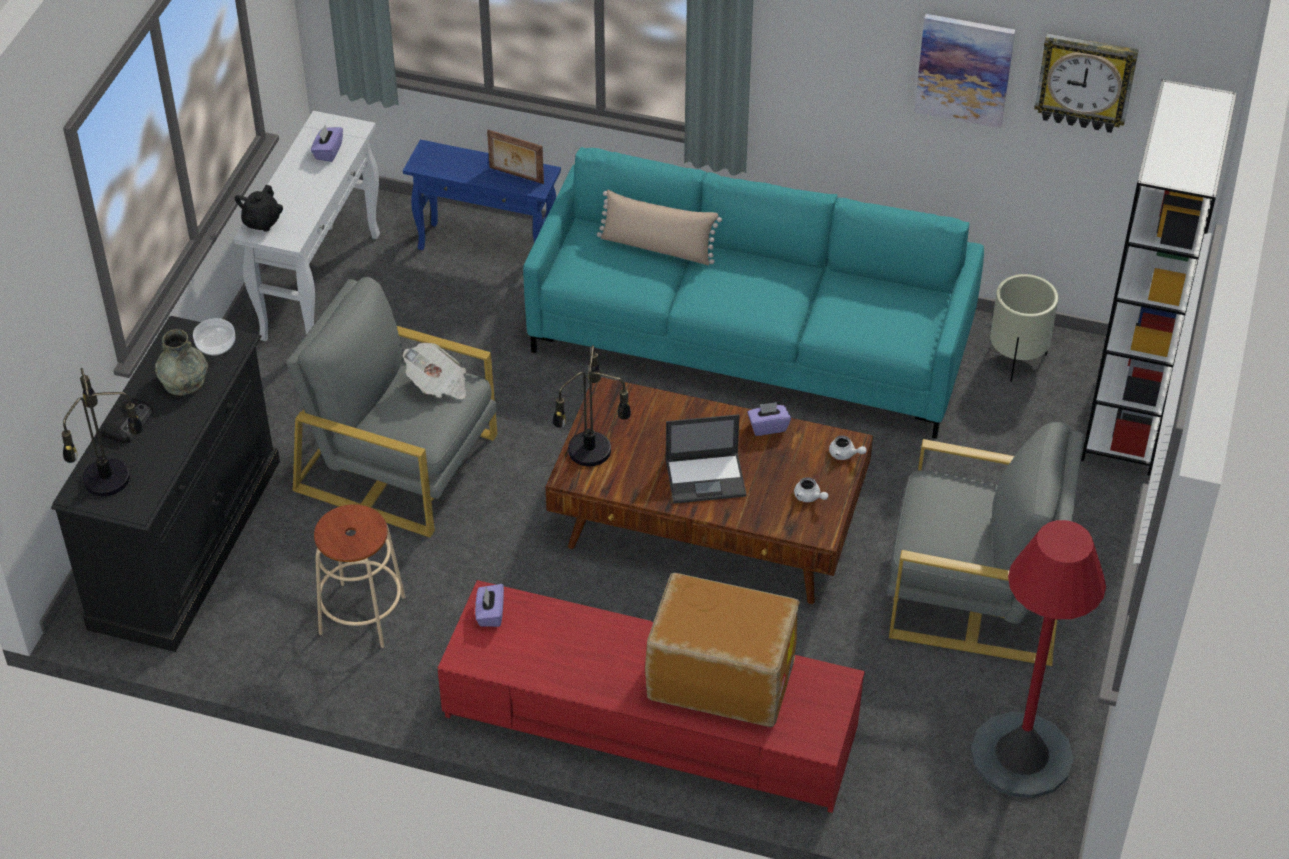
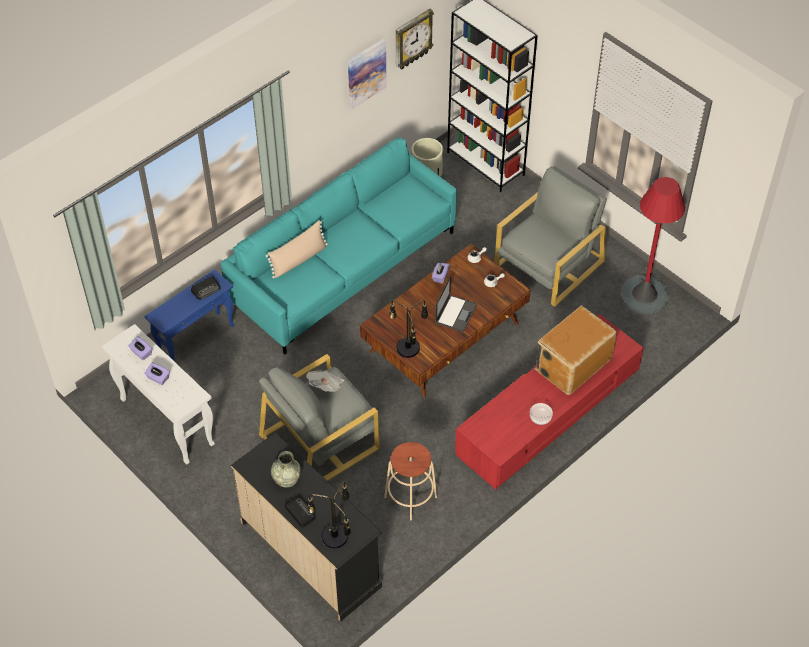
camera: 60 degrees left, 5 degrees up
bowl [193,318,235,355] -> bowl moved to [530,403,553,425]
black teapot [235,185,283,232] -> none
purple tissue box [475,584,504,627] -> purple tissue box moved to [144,362,170,385]
picture frame [487,130,544,184] -> radio [191,276,221,300]

